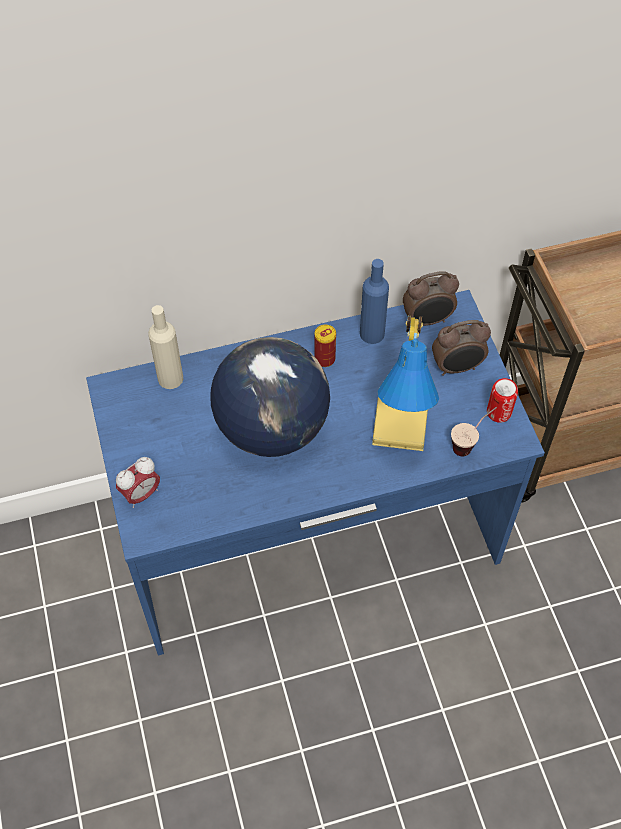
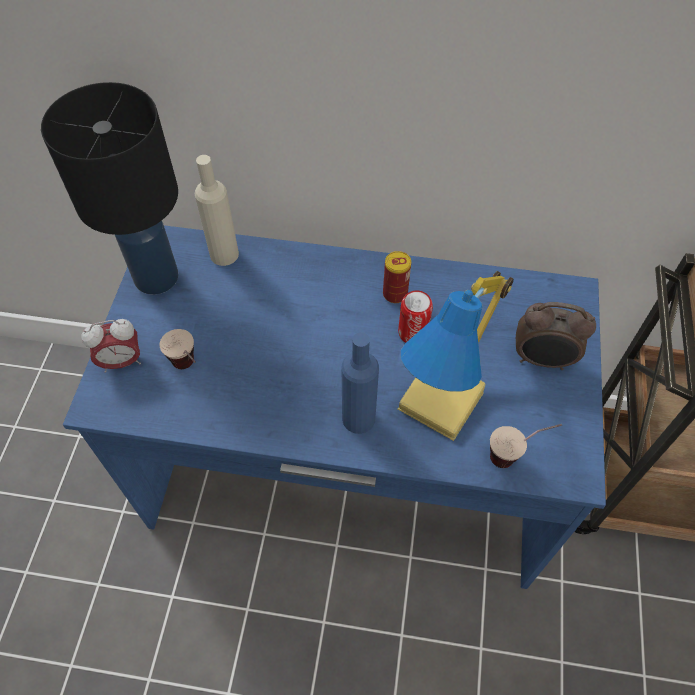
camera: 25 degrees right, 0 degrees up
globe [210,337,330,457] -> none
blue bottle [360,259,389,344] -> blue bottle moved to [342,332,379,434]
alarm clock [403,271,459,326] -> none
can [487,378,518,423] -> can moved to [398,290,433,343]
none -> black table lamp [41,82,178,295]
none -> cup [159,329,196,369]

